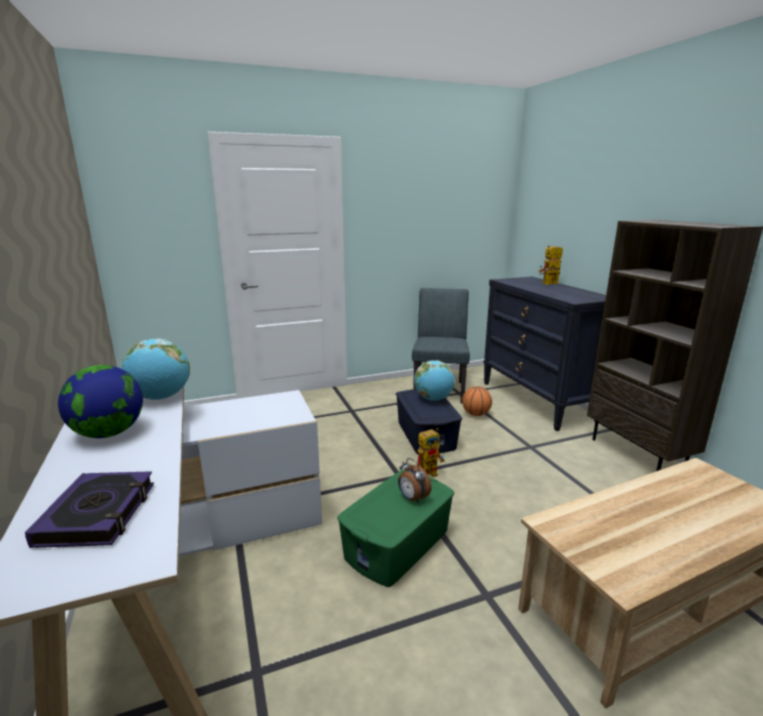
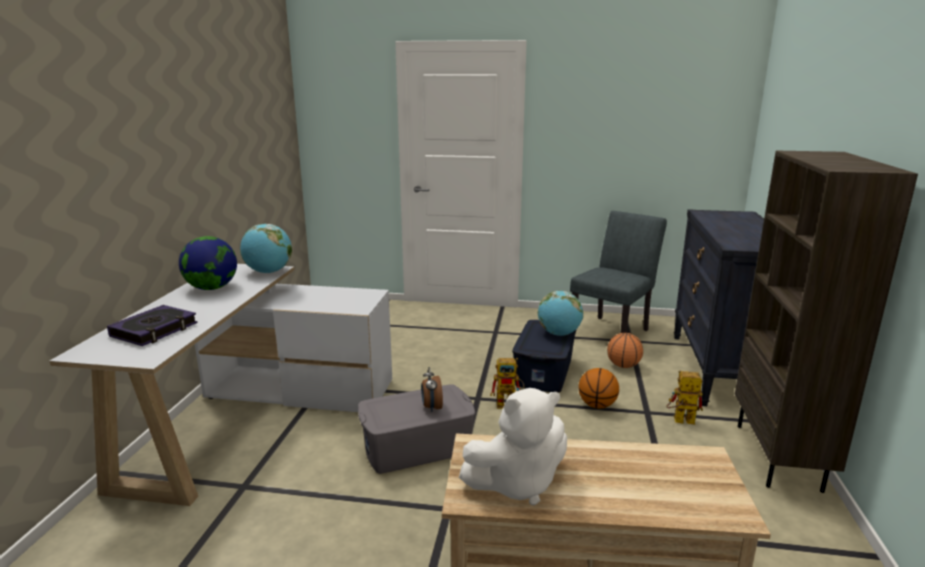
camera: 30 degrees right, 0 degrees up
green storage box [337,470,454,587] -> grey storage box [358,384,475,474]
toy robot [539,245,563,285] -> toy robot moved to [666,371,703,425]
none -> white plush toy [459,388,567,506]
none -> basketball [578,368,619,408]

